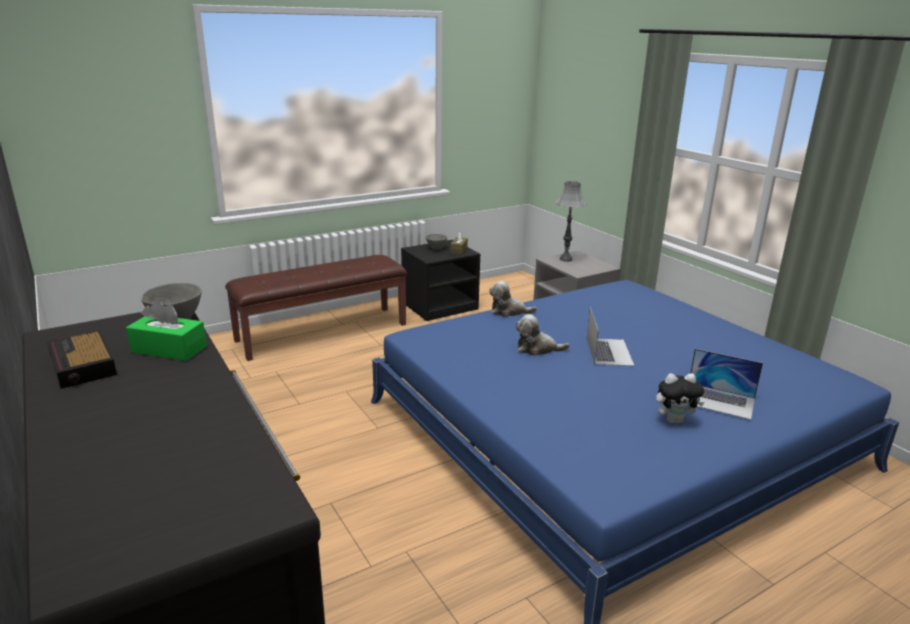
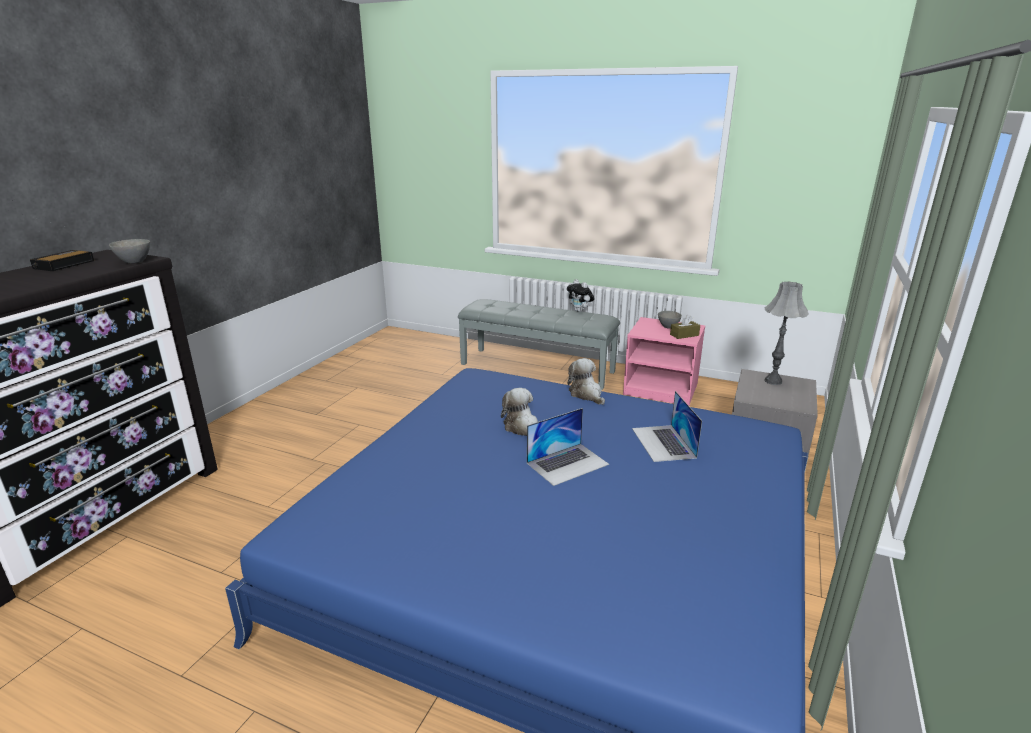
camera: 55 degrees right, 0 degrees up
green tissue box [126,300,207,361] -> none
brown bench [225,255,407,361] -> grey bench [458,299,620,390]
black nightstand [401,240,481,321] -> pink nightstand [623,317,705,405]
plush toy [656,373,705,423] -> plush toy moved to [567,279,594,312]
laptop [690,349,763,420] -> laptop moved to [632,391,702,462]

